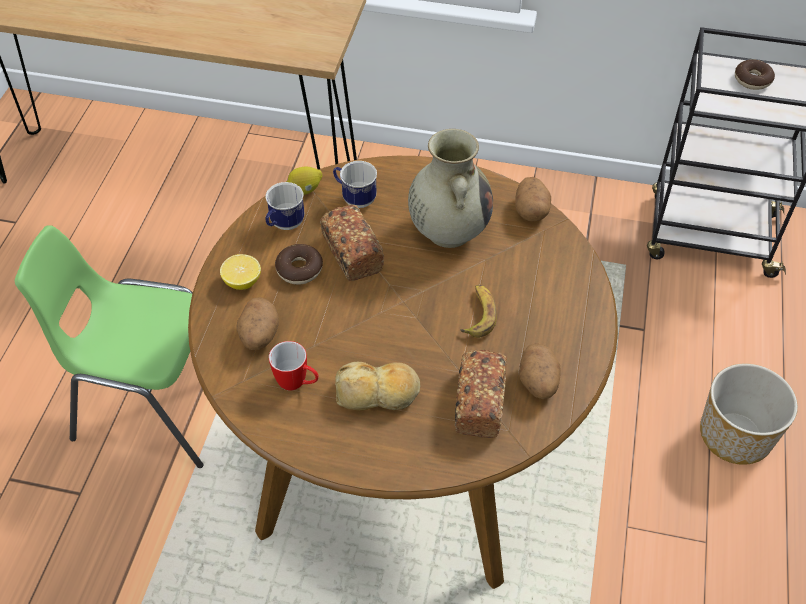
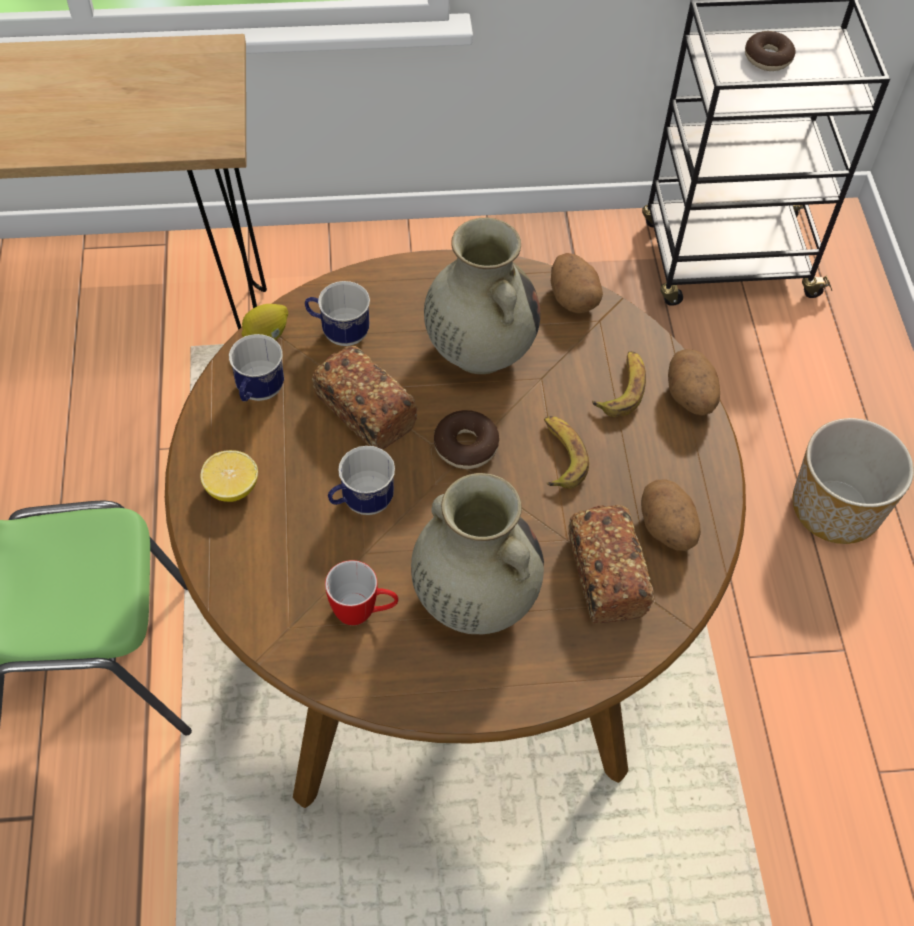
camera: 20 degrees left, 5 degrees up
potato [237,297,279,350] -> potato moved to [668,349,720,416]
donut [275,244,323,285] -> donut moved to [434,410,499,469]
bread [335,362,420,411] -> beige vase [411,473,544,634]
none -> mug [328,446,395,515]
none -> banana [592,351,646,417]

